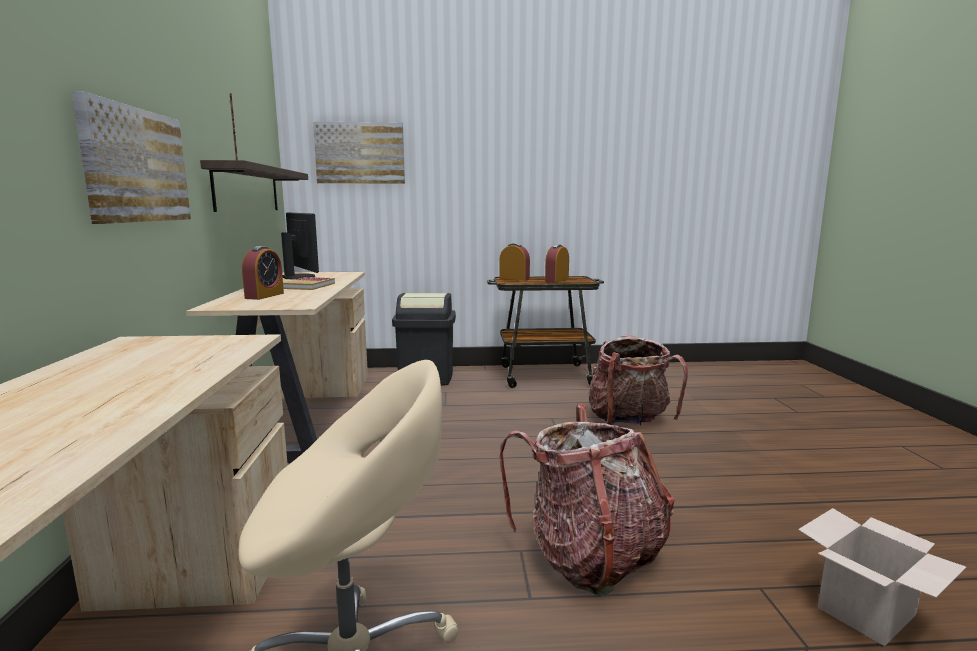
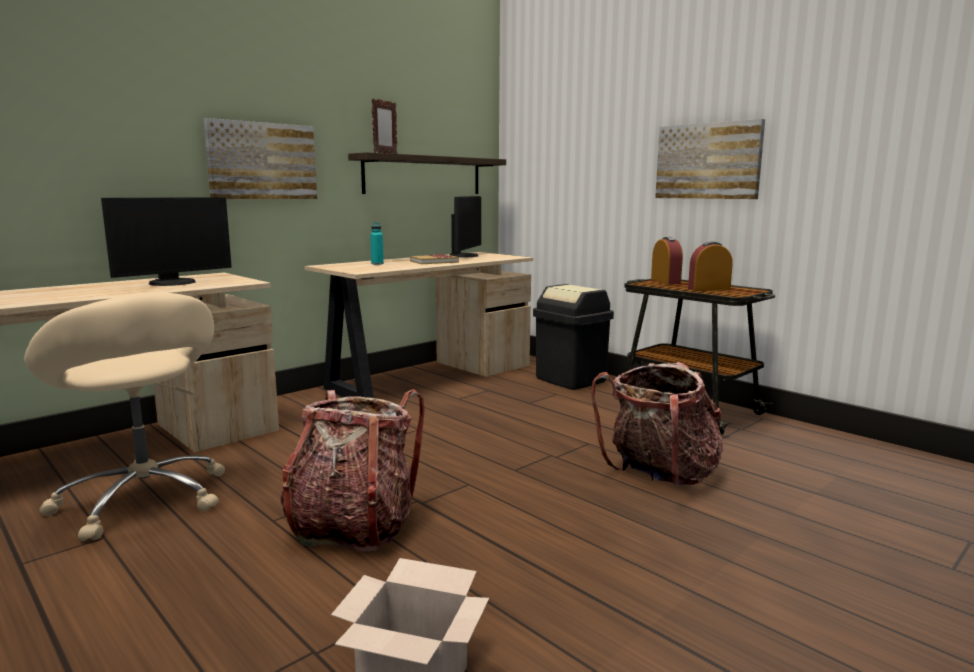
camera: 50 degrees right, 0 degrees up
alarm clock [242,246,284,300] -> turquoise bottle [370,222,384,265]
picture [313,122,405,184] -> picture moved to [655,119,765,199]
none -> monitor [101,197,232,286]

